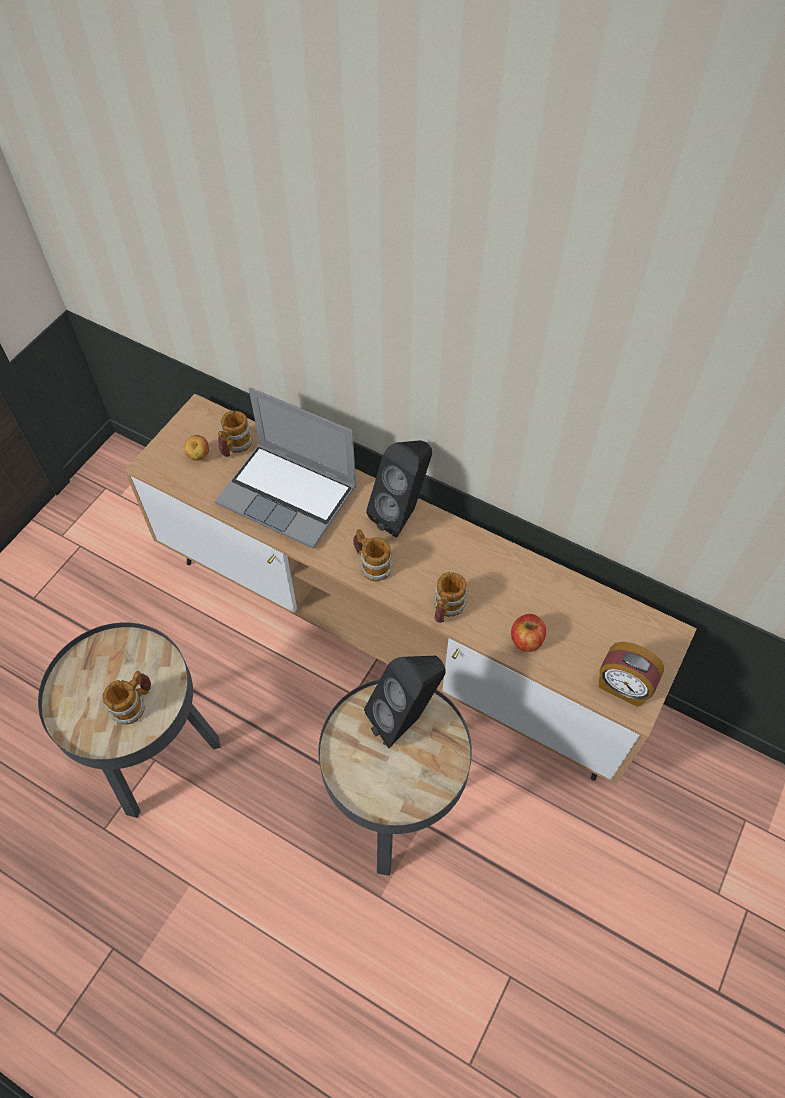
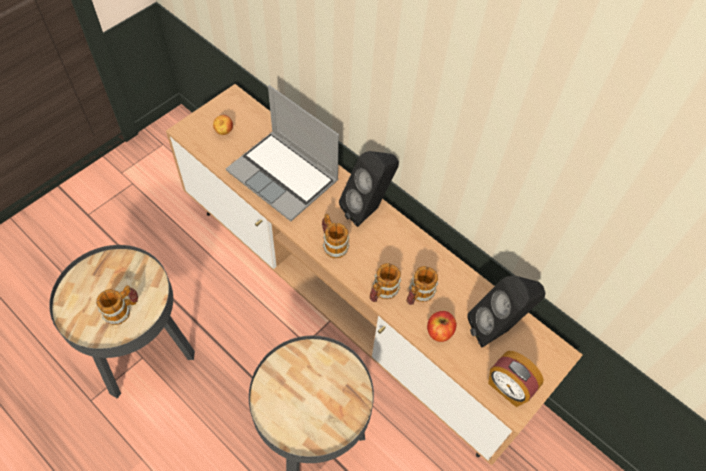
camera: 10 degrees right, 0 degrees up
mug [218,410,253,457] -> mug moved to [407,266,438,305]
black speaker [364,656,446,748] -> black speaker moved to [467,275,546,347]

